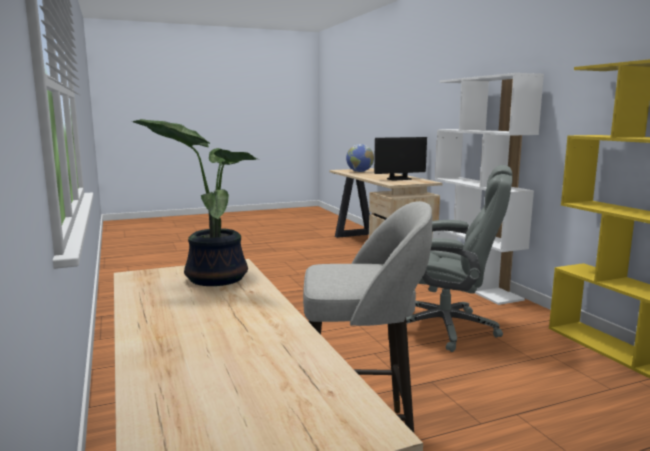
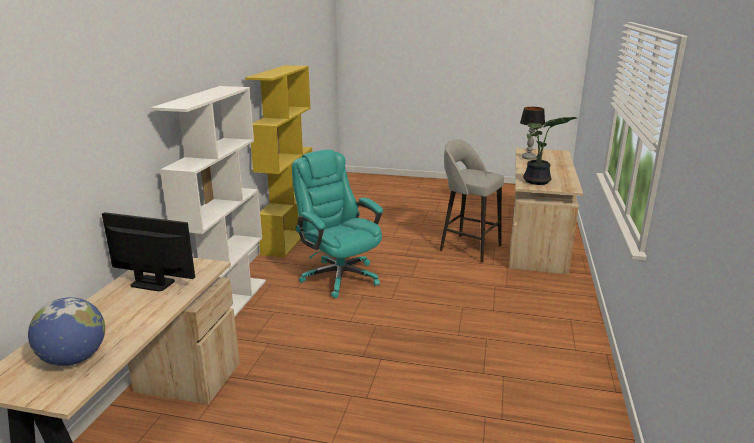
camera: 145 degrees left, 10 degrees up
grey office chair [406,165,513,352] -> turquoise office chair [292,149,383,298]
none -> table lamp [520,107,545,160]

